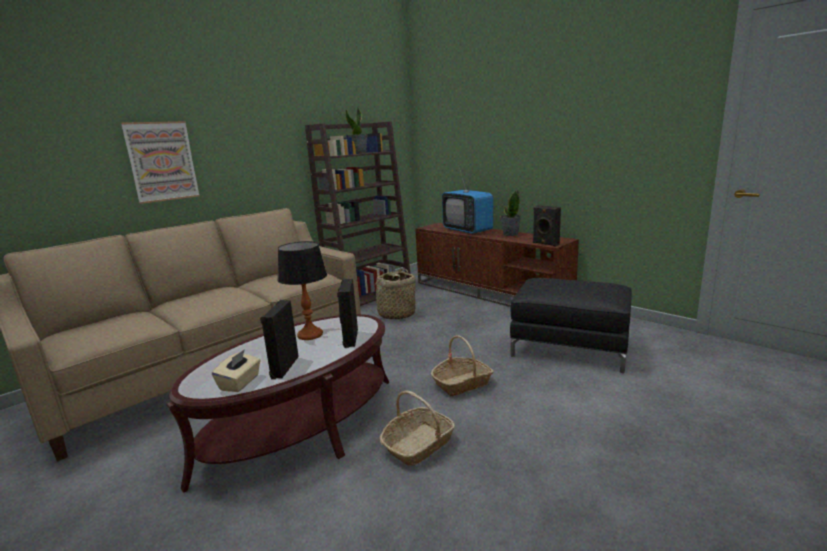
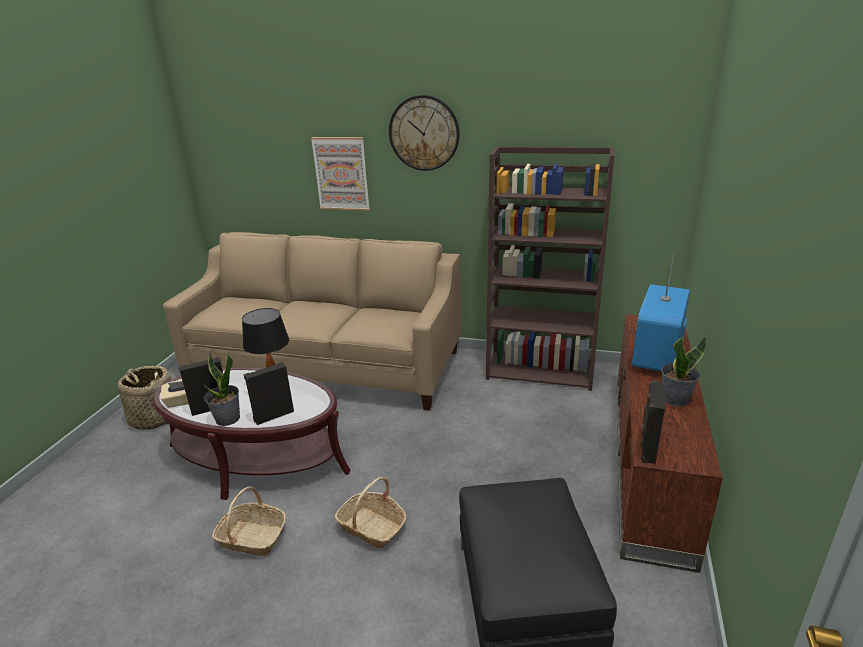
camera: 60 degrees right, 10 degrees up
potted plant [345,108,367,154] -> potted plant moved to [204,352,240,426]
basket [371,269,418,320] -> basket moved to [117,366,172,430]
none -> wall clock [389,95,460,171]

